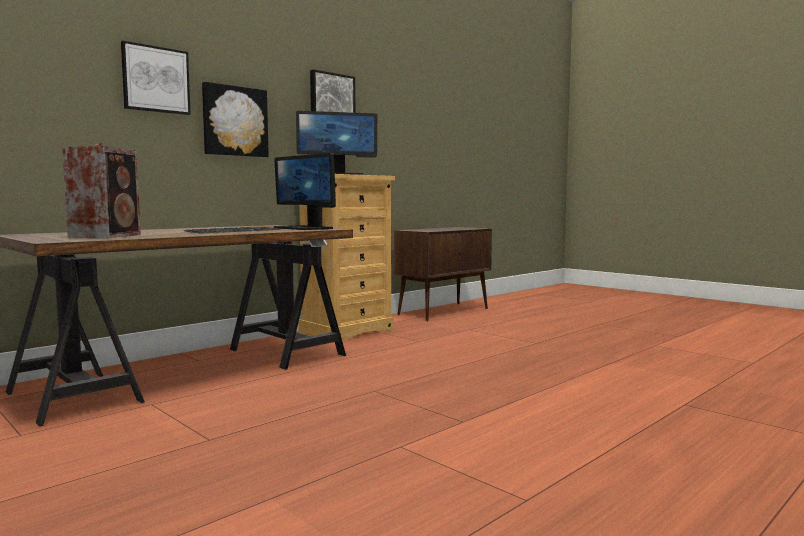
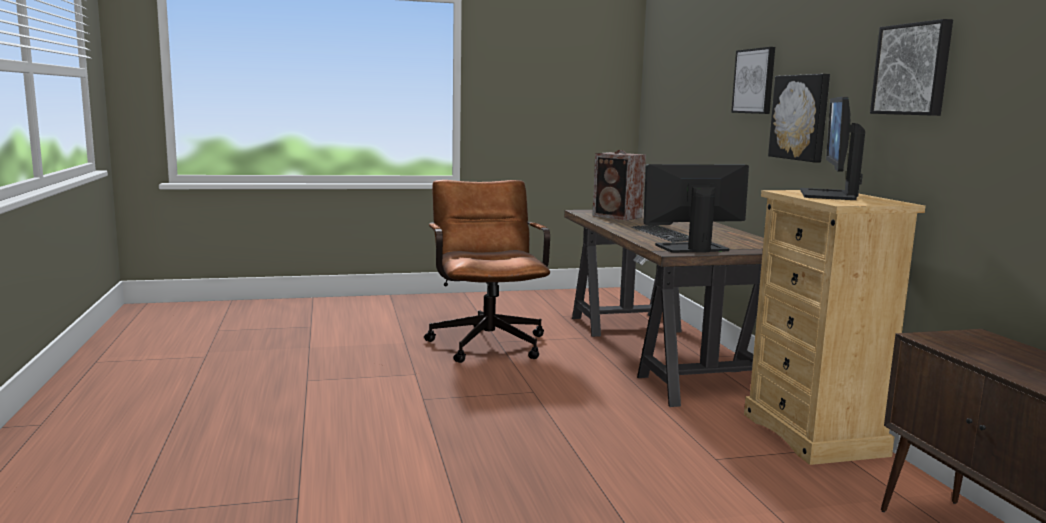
camera: 120 degrees right, 5 degrees up
none -> brown office chair [424,180,550,363]

